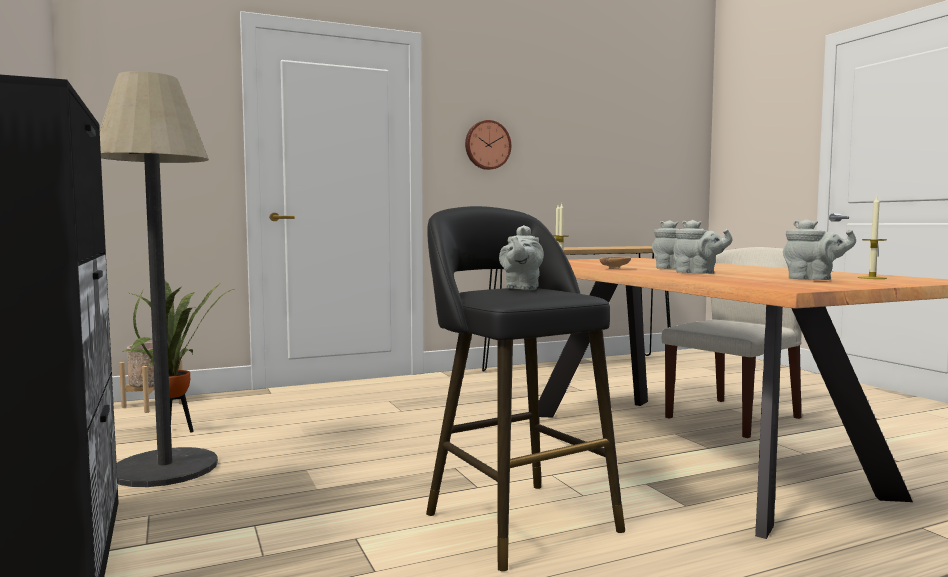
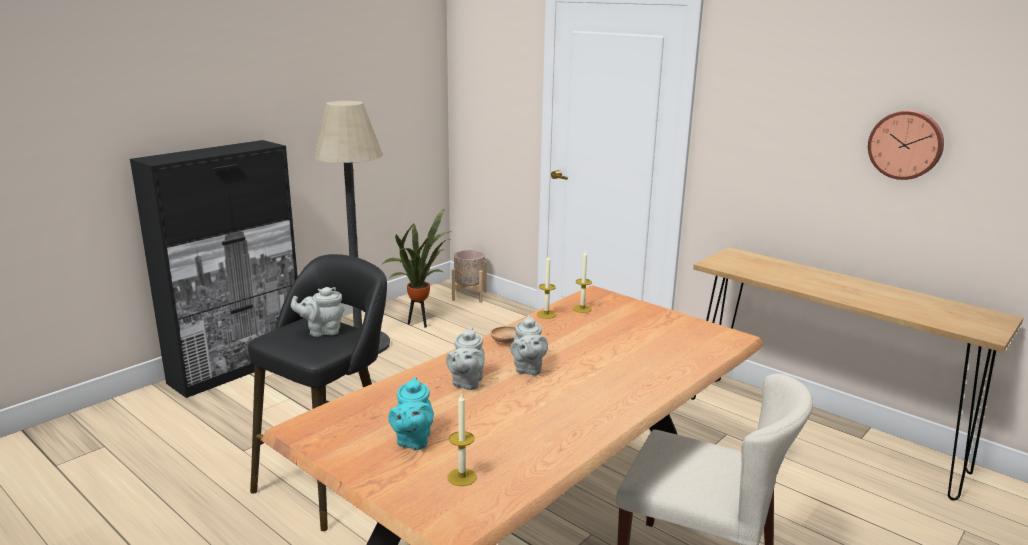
camera: 65 degrees right, 15 degrees up
wall clock [465,120,511,170] -> wall clock moved to [868,110,944,180]
grey teapot [783,219,856,280] -> turquoise teapot [388,376,434,450]

